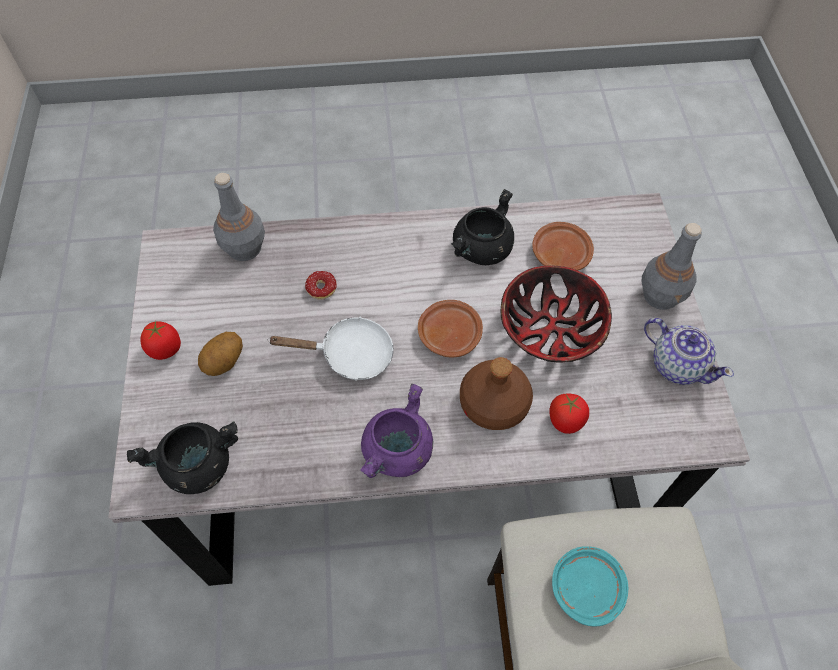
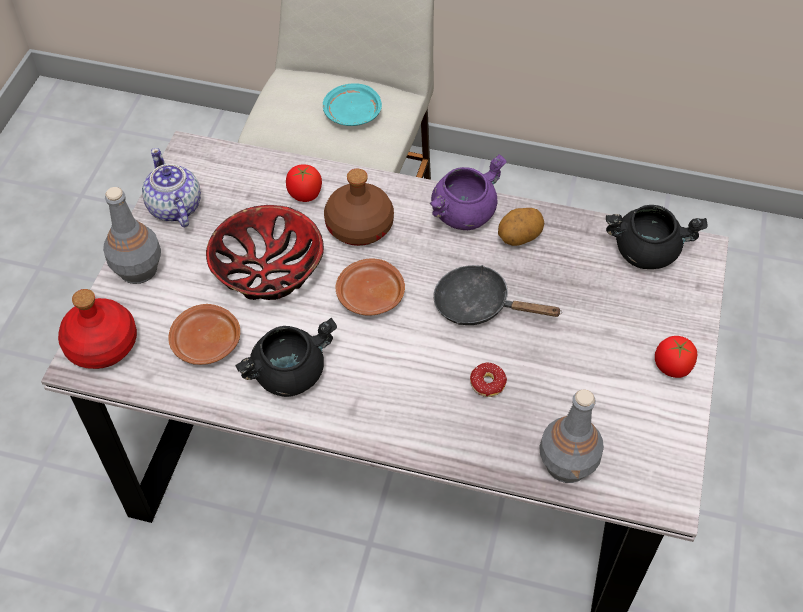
camera: 160 degrees left, 5 degrees down
potato [198,332,243,376] -> potato moved to [498,208,544,246]
white frying pan [268,317,394,381] -> black frying pan [433,265,562,325]
none -> red bottle [58,289,137,369]

